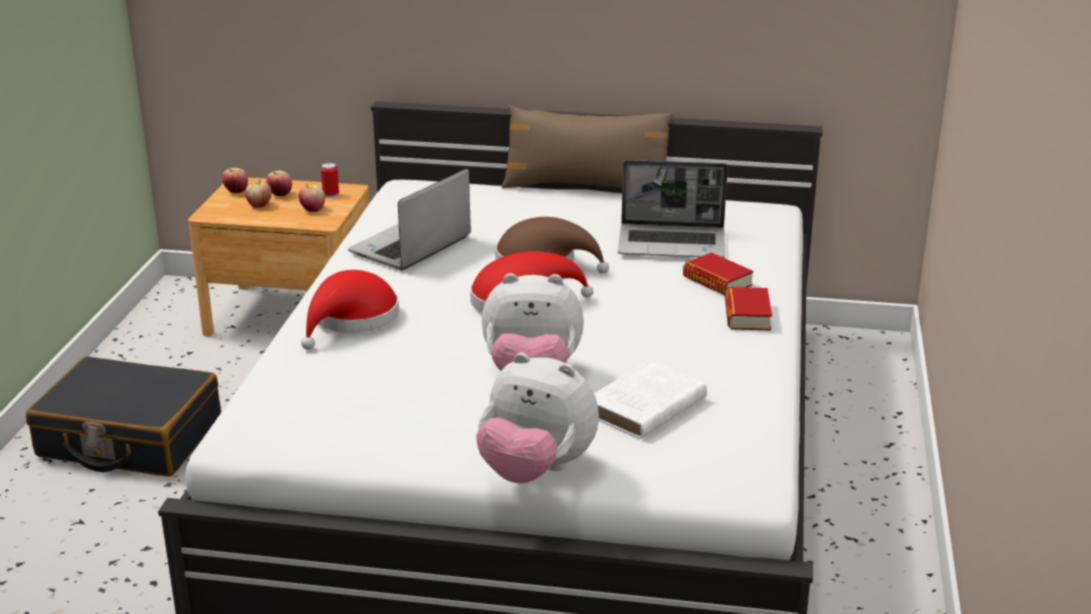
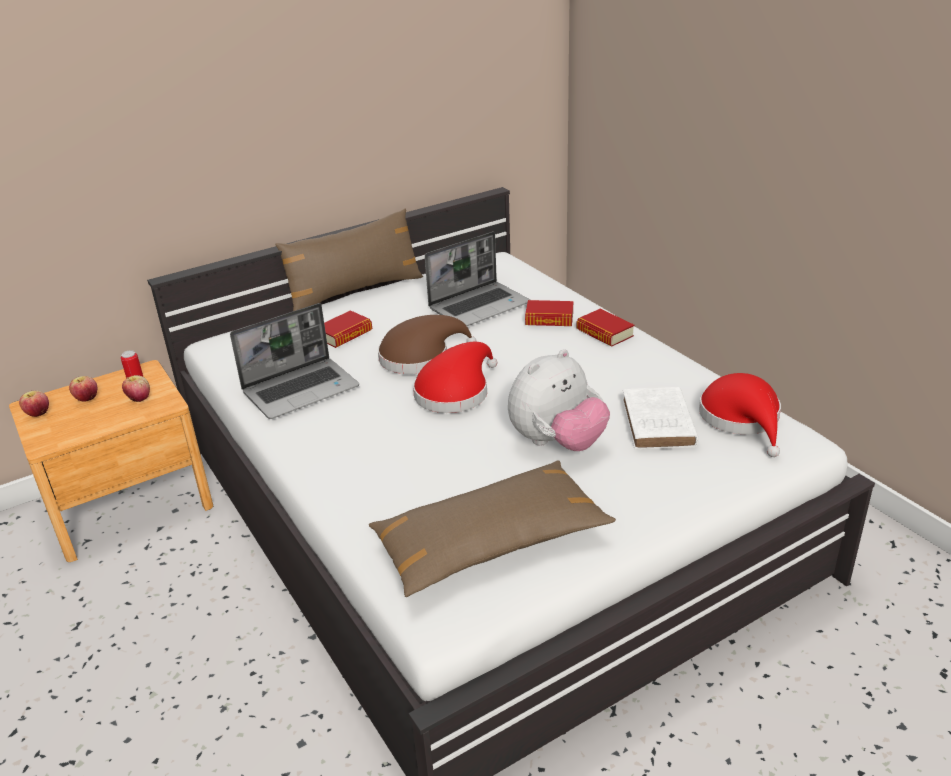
camera: 40 degrees left, 5 degrees up
black suitcase [26,356,221,477] -> none
apple [245,179,272,208] -> none
red hat [301,270,399,350] -> red hat moved to [699,373,781,457]
laptop [348,169,471,270] -> laptop turned 120 degrees counterclockwise [230,303,359,419]
plush toy [476,353,599,484] -> none
none -> book [324,310,372,348]
none -> brown pillow [369,460,616,597]

